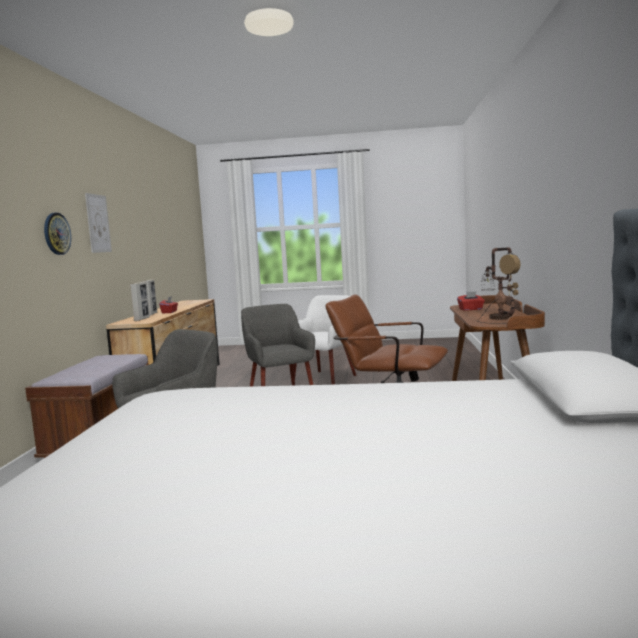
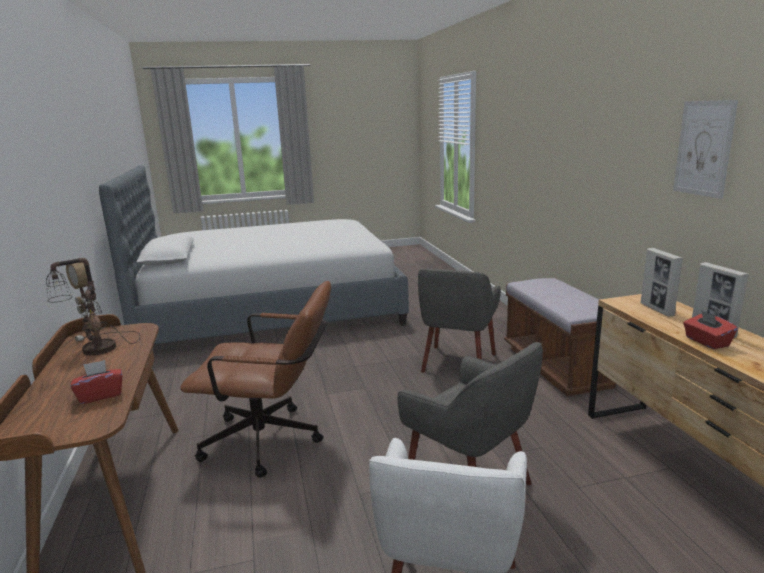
camera: 160 degrees right, 10 degrees up
wall clock [44,213,71,255] -> none

